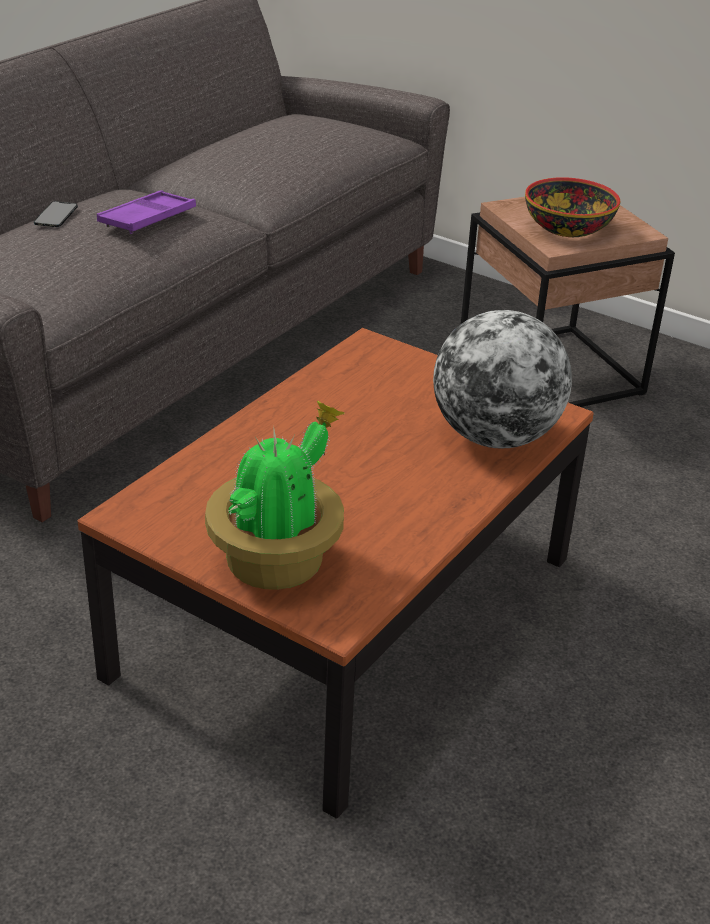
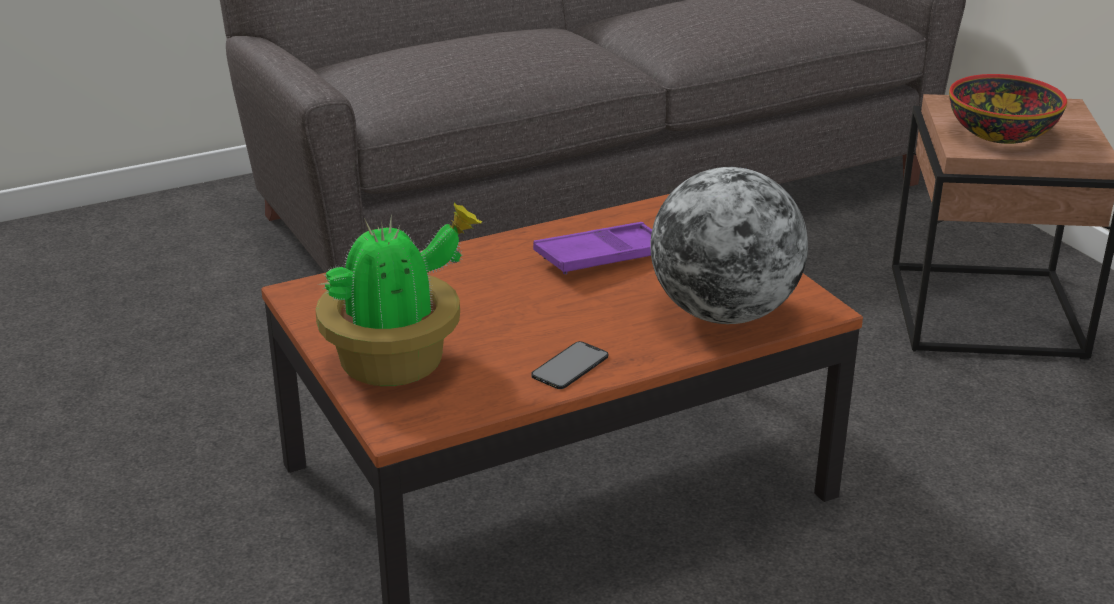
camera: 30 degrees right, 5 degrees down
phone [34,201,78,227] -> phone moved to [531,341,608,389]
purple tray [97,190,196,234] -> purple tray moved to [533,222,652,274]

